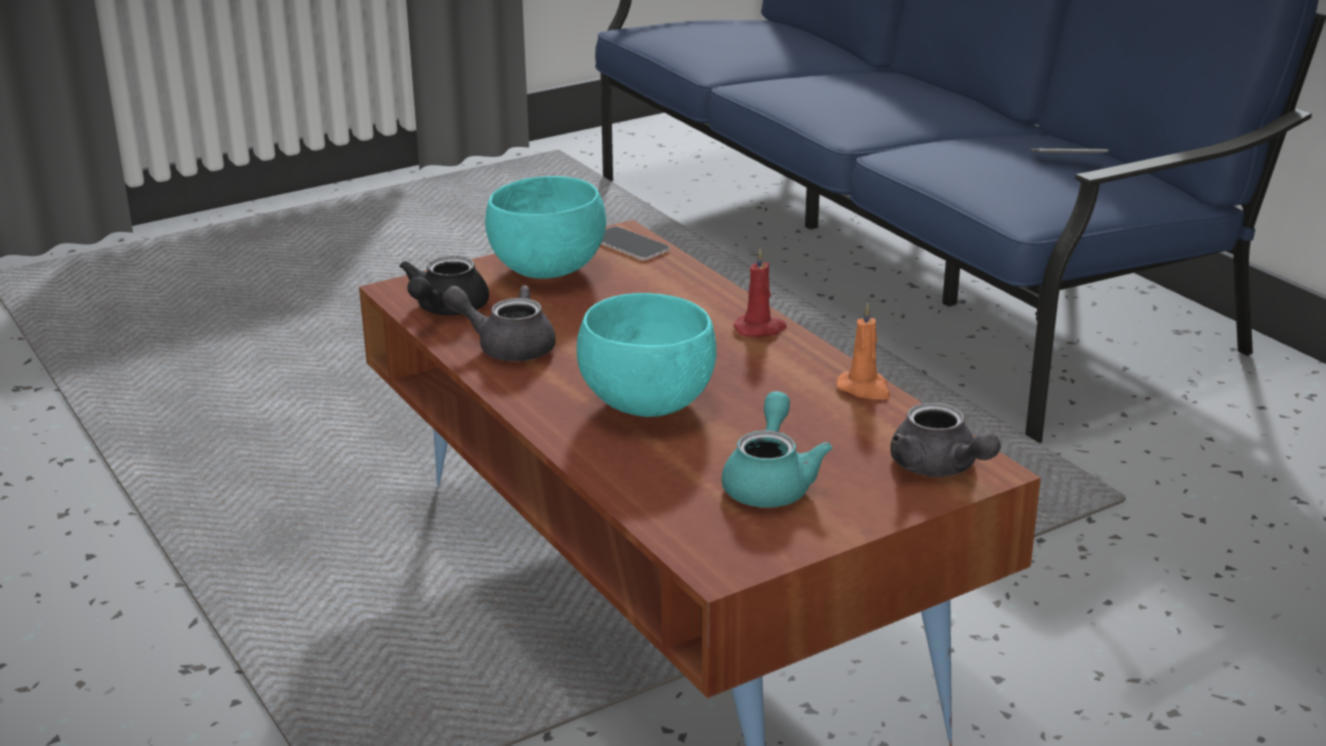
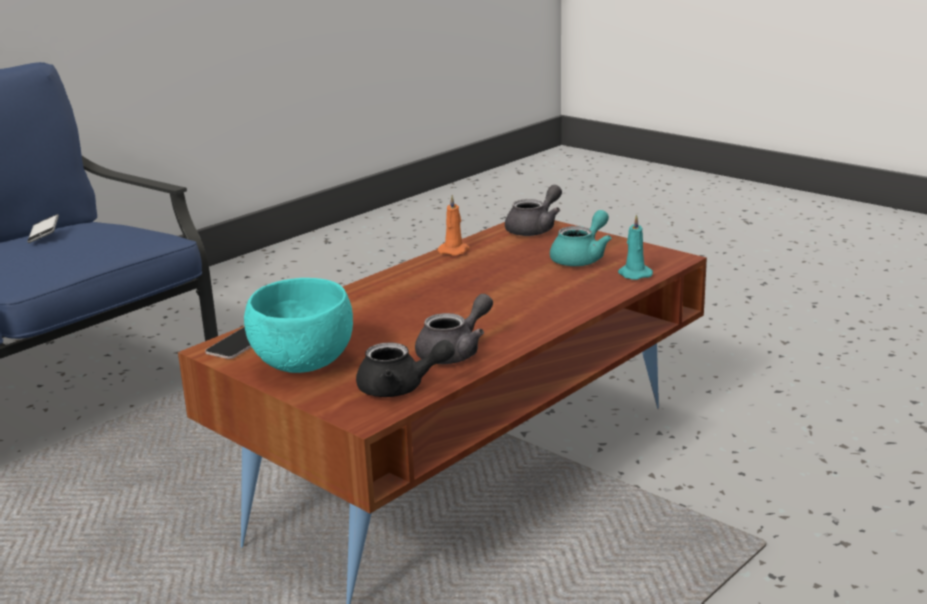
camera: 105 degrees left, 5 degrees down
grey teapot [442,285,556,361] -> grey teapot turned 135 degrees counterclockwise [415,294,493,364]
turquoise bowl [577,293,716,417] -> none
turquoise teapot [721,391,832,507] -> turquoise teapot turned 135 degrees clockwise [550,210,611,266]
red candle [733,248,787,337] -> none
none -> turquoise candle [618,214,653,280]

